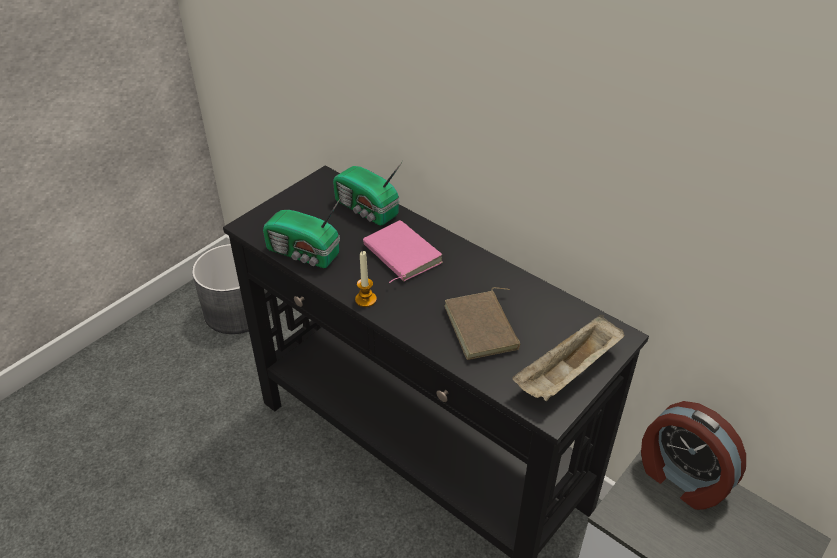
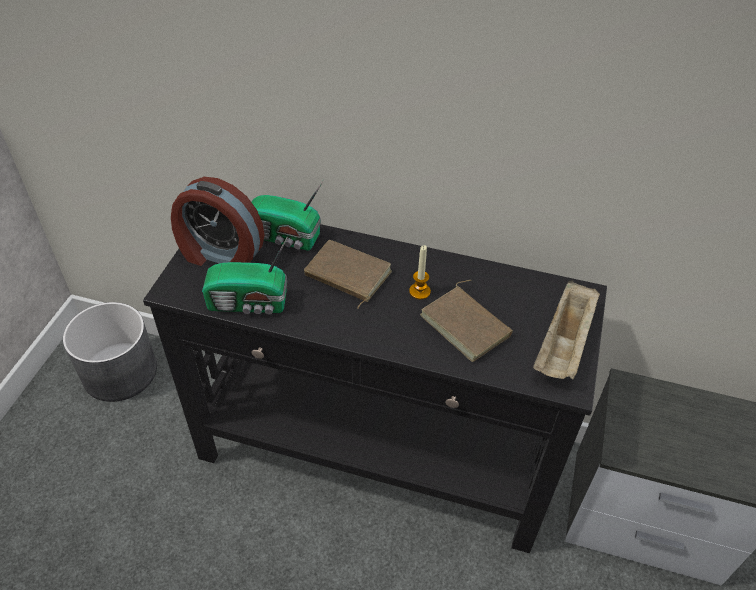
camera: 25 degrees left, 5 degrees up
candle [355,251,377,307] -> candle moved to [409,245,431,300]
pink book [363,220,443,283] -> brown book [304,240,392,309]
alarm clock [641,401,746,510] -> alarm clock moved to [171,177,265,266]

